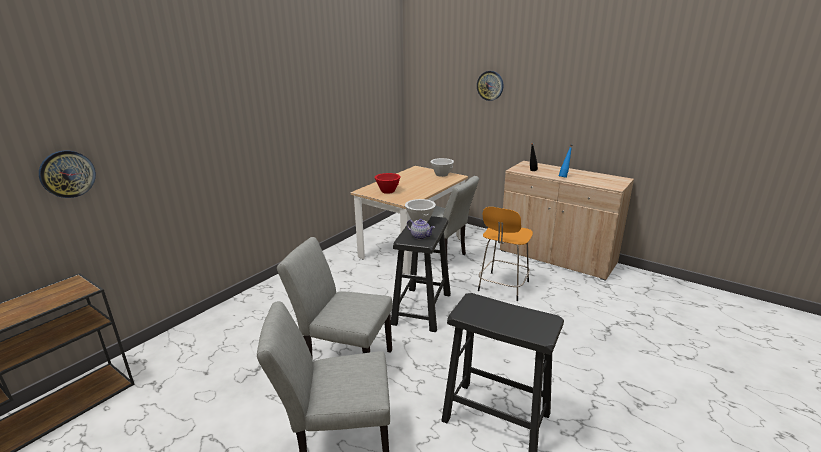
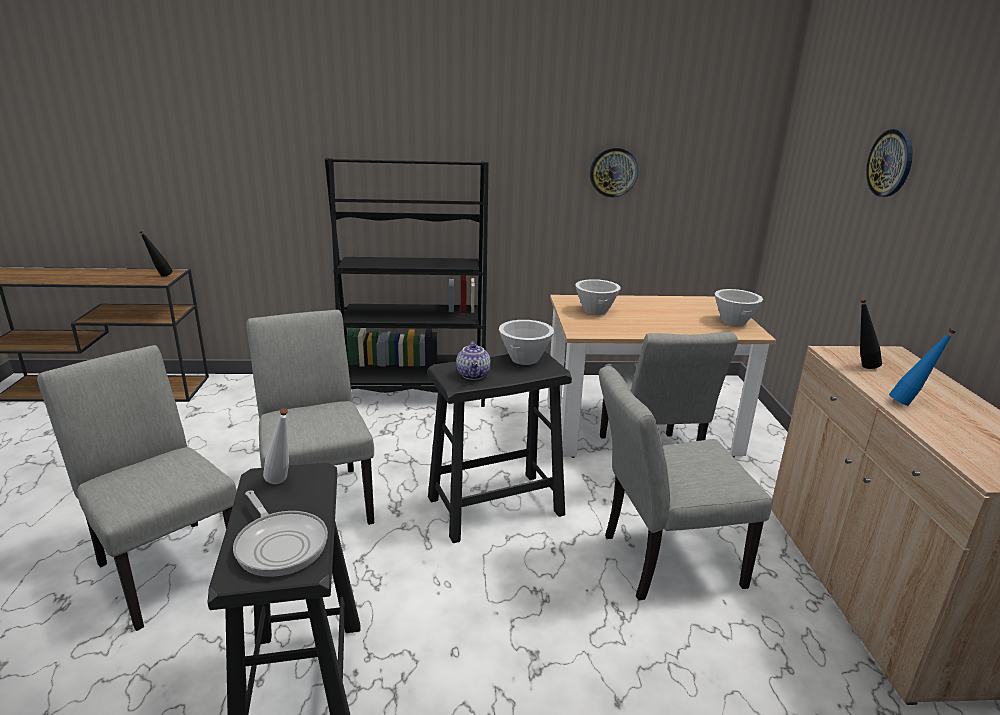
camera: 50 degrees right, 0 degrees up
wall clock [39,150,96,198] -> wall clock moved to [590,147,638,197]
red bowl [375,173,400,194] -> white bowl [575,279,620,315]
orange stool [478,207,533,301] -> grey chair [599,366,772,600]
none -> black bottle [139,230,173,277]
none -> frying pan [233,490,328,577]
none -> white bottle [263,408,289,484]
none -> black bookcase [325,158,489,407]

